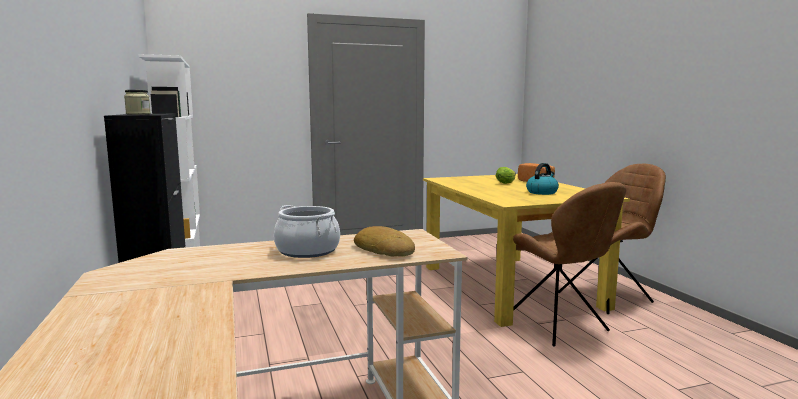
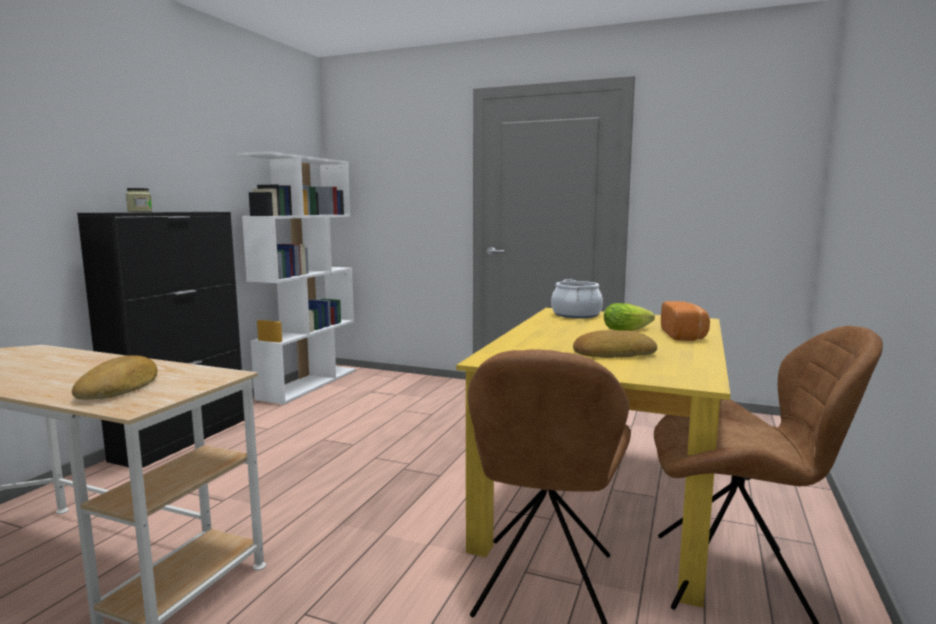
camera: 40 degrees right, 0 degrees up
cooking pot [274,205,340,258] -> cooking pot moved to [551,279,603,319]
kettle [526,163,559,195] -> bread [573,330,657,358]

